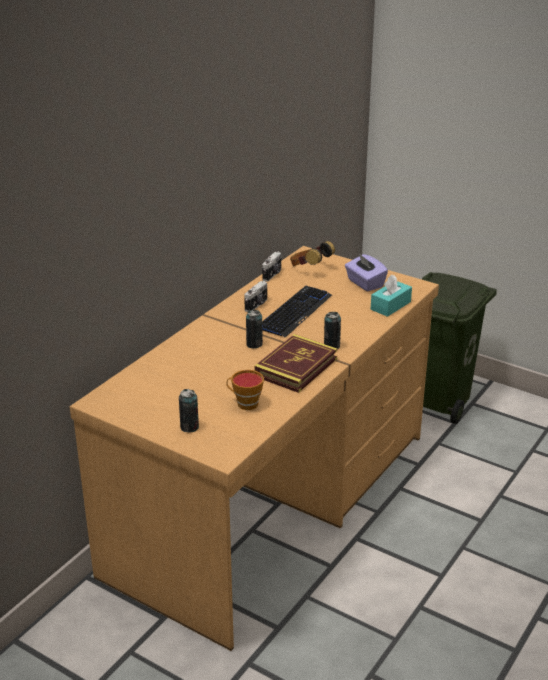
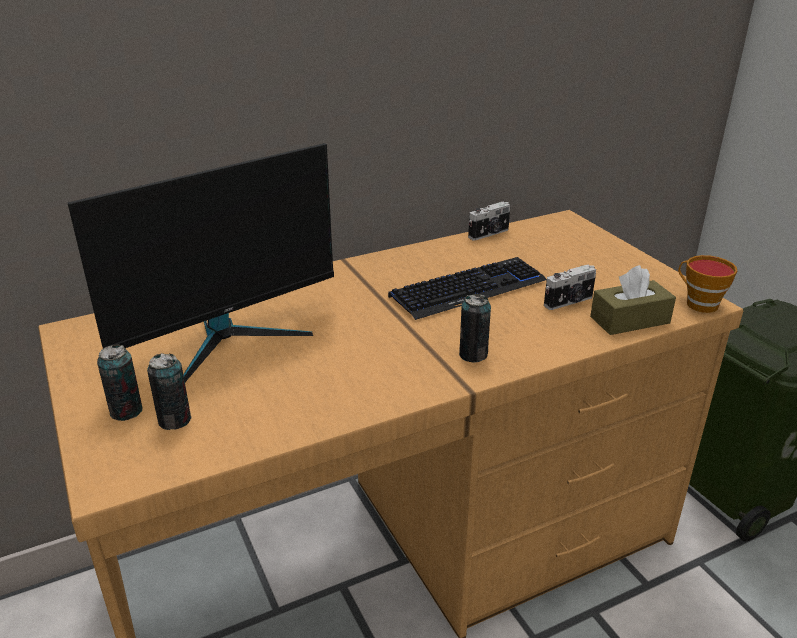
camera: 30 degrees right, 0 degrees up
cup [226,370,264,410] -> cup moved to [678,255,737,313]
camera [244,281,267,312] -> camera moved to [544,265,596,310]
can [246,310,263,349] -> can moved to [147,353,192,430]
book [254,334,337,393] -> none
headphones [290,241,335,267] -> none
purple tissue box [345,254,388,292] -> none
turquoise tissue box [371,275,412,317] -> brown tissue box [590,265,676,335]
none -> monitor [68,143,334,382]

